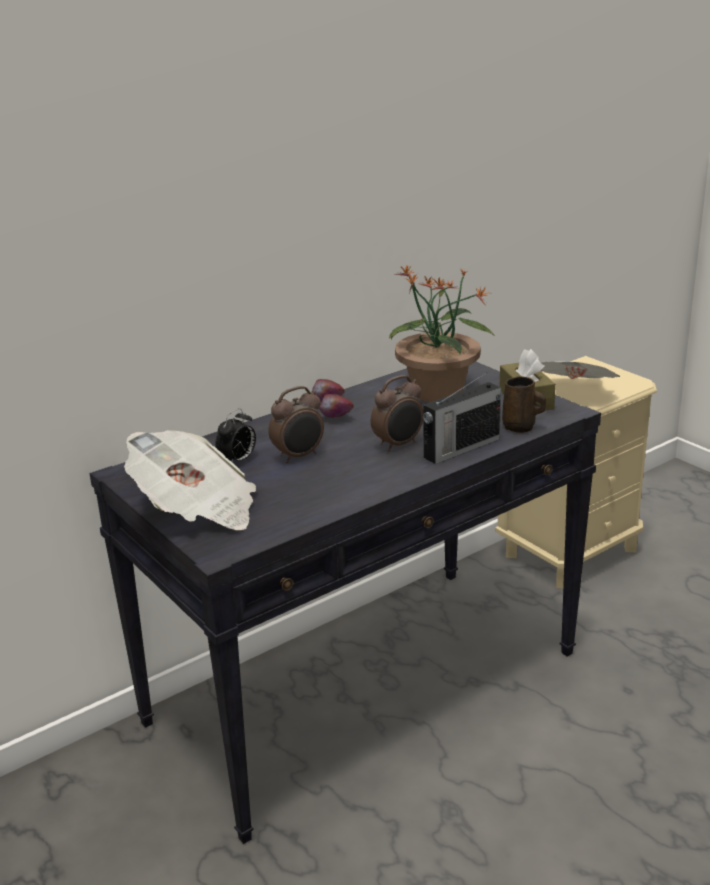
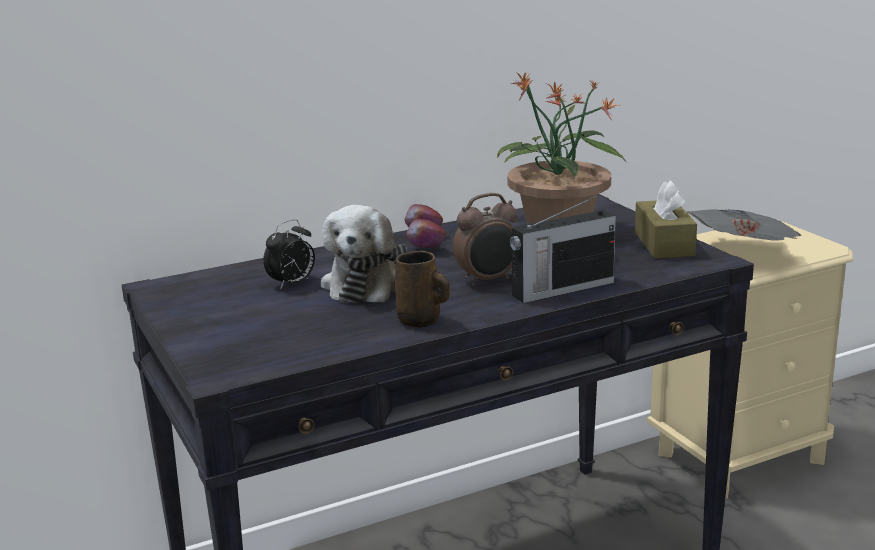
camera: 10 degrees right, 5 degrees down
newspaper [124,430,256,530] -> none
alarm clock [268,386,324,463] -> plush toy [321,205,408,303]
brown mug [502,376,546,433] -> brown mug moved to [395,251,450,328]

